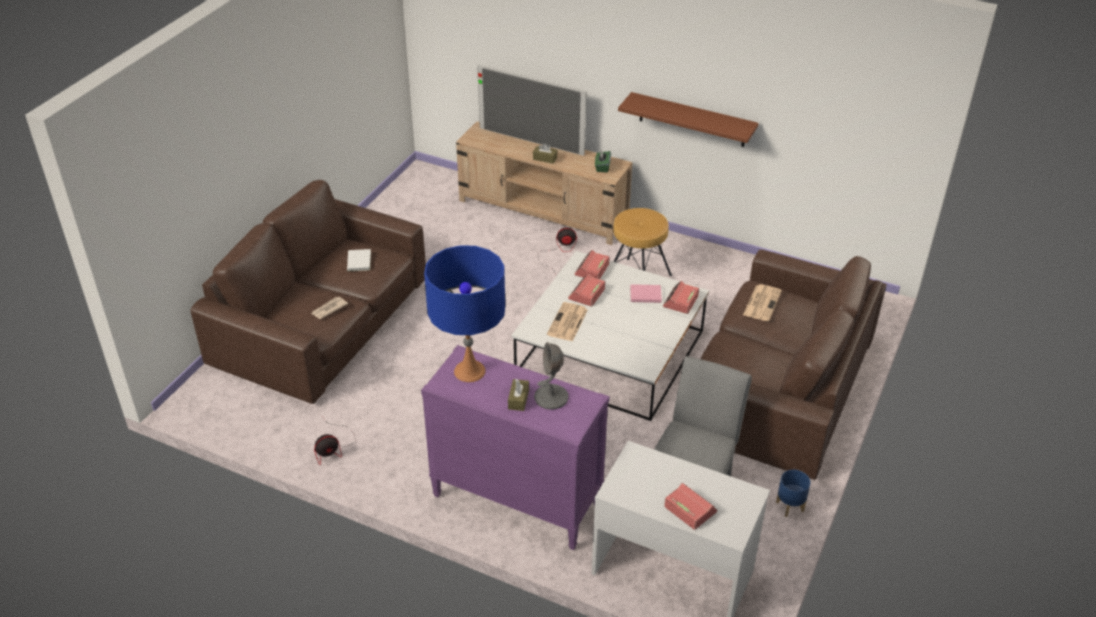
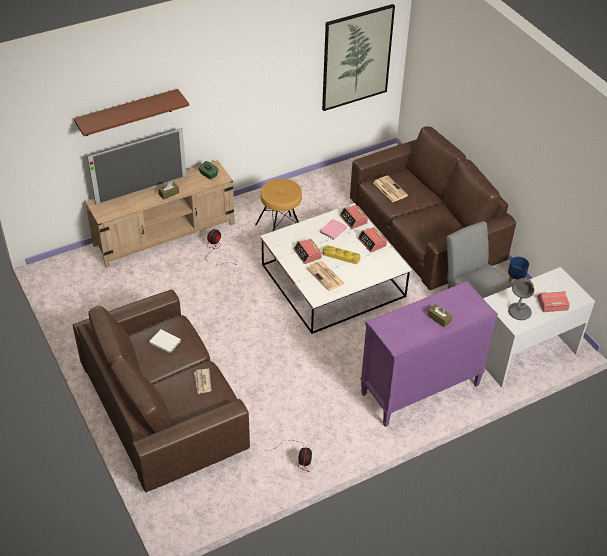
camera: 55 degrees left, 5 degrees up
blue table lamp [424,245,505,382] -> none
grey table lamp [534,342,568,410] -> grey table lamp moved to [508,278,534,320]
alarm clock [574,250,609,279] -> alarm clock moved to [358,227,387,252]
brown shelf [618,92,759,147] -> brown shelf moved to [74,89,189,136]
none -> picture [322,4,395,111]
none -> yellow tray [323,245,360,264]

